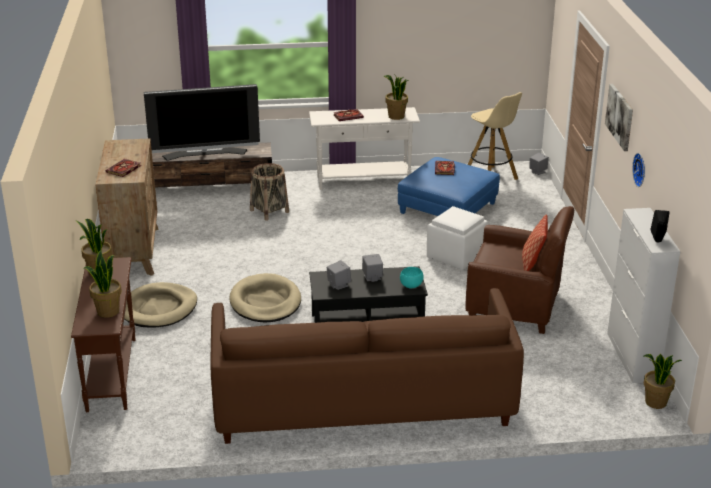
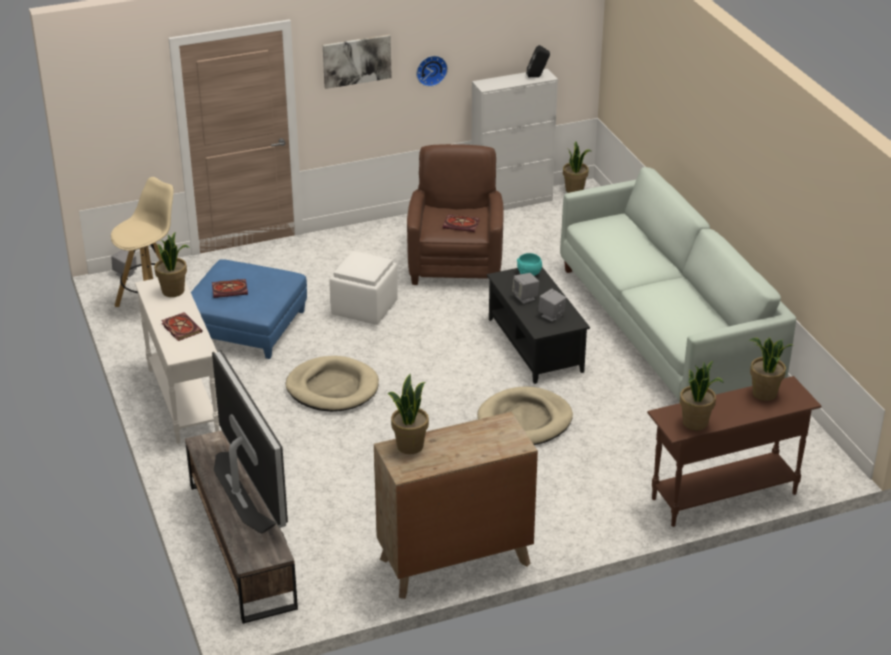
camera: 105 degrees left, 5 degrees up
book [106,159,141,177] -> book moved to [443,214,479,232]
beige dog bed [124,282,197,327] -> beige dog bed moved to [285,356,379,412]
brown sofa [210,288,524,444] -> white sofa [560,167,796,401]
basket [250,163,289,221] -> none
pillow [522,214,548,271] -> none
none -> potted plant [387,374,429,454]

